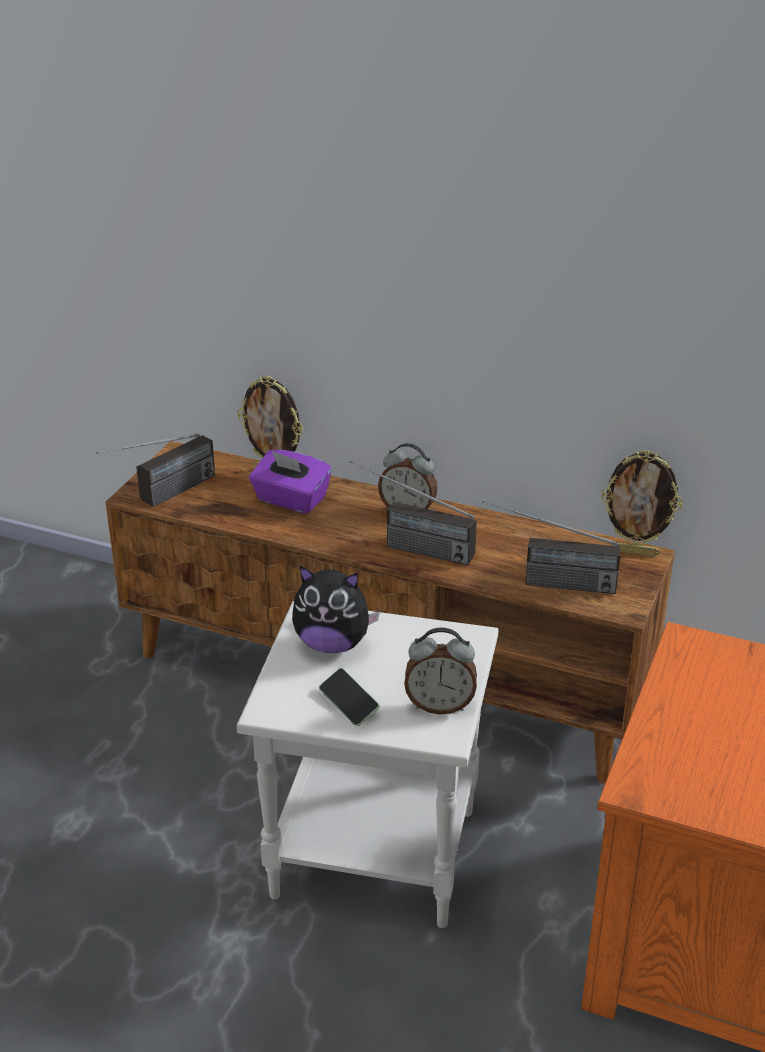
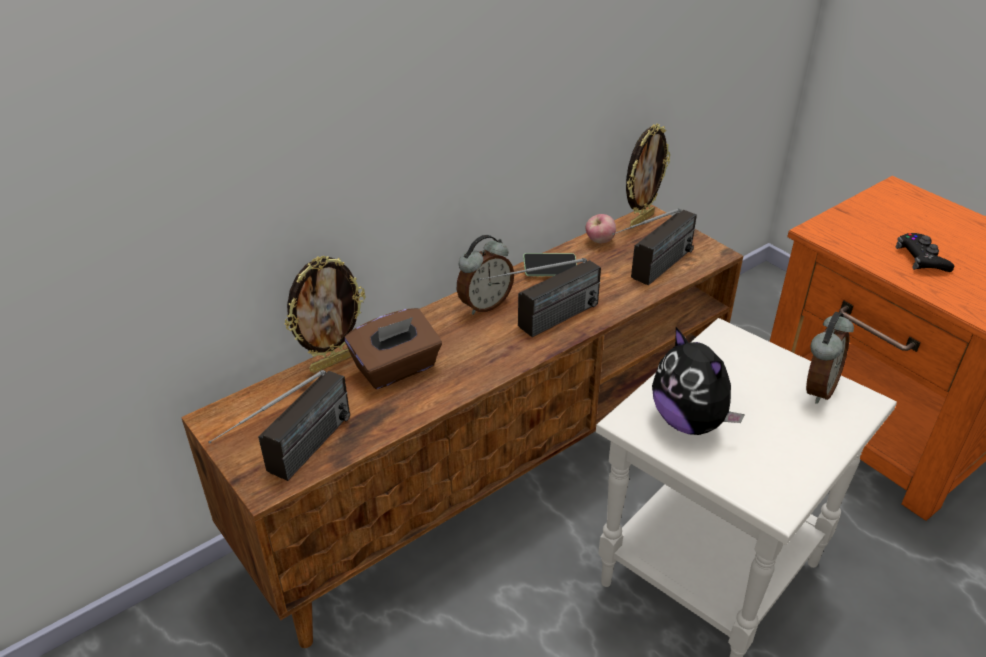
camera: 60 degrees left, 5 degrees up
radio [96,434,215,507] -> radio turned 45 degrees clockwise [208,370,350,481]
purple tissue box [249,449,332,514] -> brown tissue box [345,308,442,389]
plush toy [292,566,380,653] -> plush toy turned 105 degrees clockwise [652,327,745,435]
phone [319,668,380,726] -> phone moved to [523,253,577,276]
none -> apple [585,214,616,243]
none -> black game controller [896,233,954,272]

